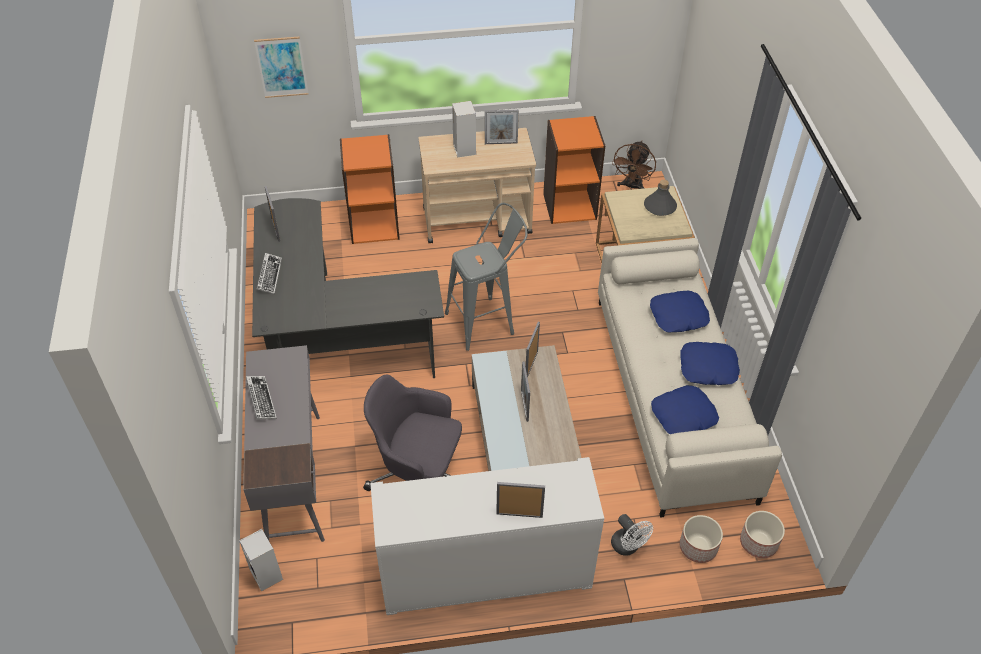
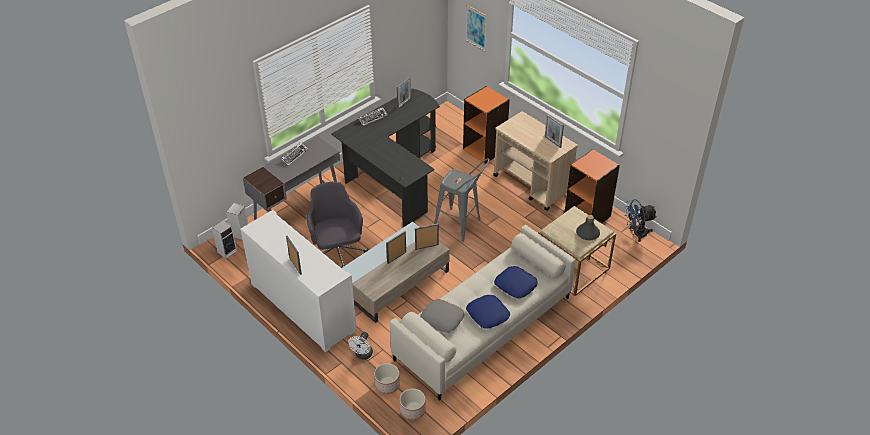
camera: 55 degrees right, 5 degrees down
speaker [452,101,476,157] -> speaker moved to [212,220,237,258]
brown fan [612,141,656,190] -> blue fan [624,199,657,242]
blue pillow [651,385,719,435] -> grey pillow [420,299,464,333]

